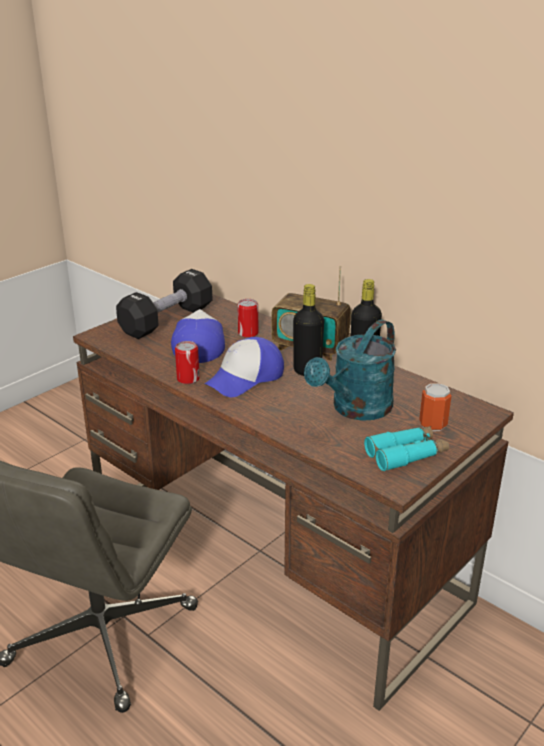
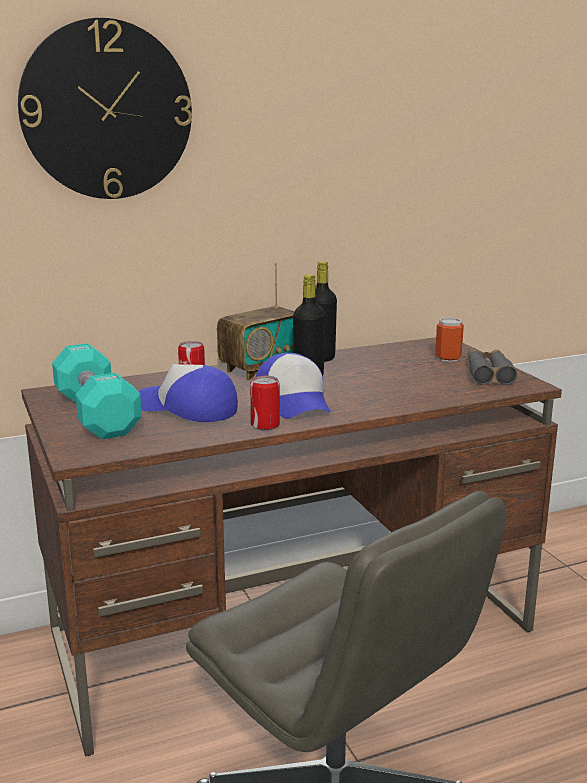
camera: 65 degrees left, 10 degrees down
black dumbbell [116,269,213,339] -> turquoise dumbbell [52,343,142,439]
turquoise watering can [304,319,396,421] -> none
turquoise binoculars [364,426,449,471] -> grey binoculars [468,349,517,385]
none -> wall clock [18,18,192,199]

